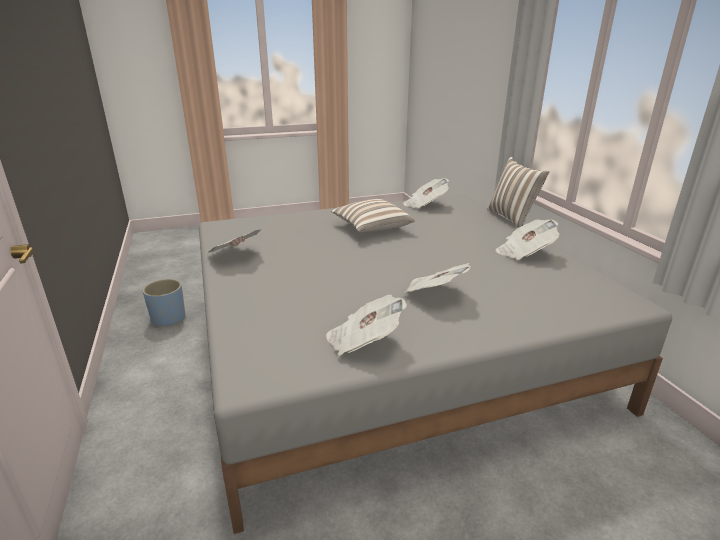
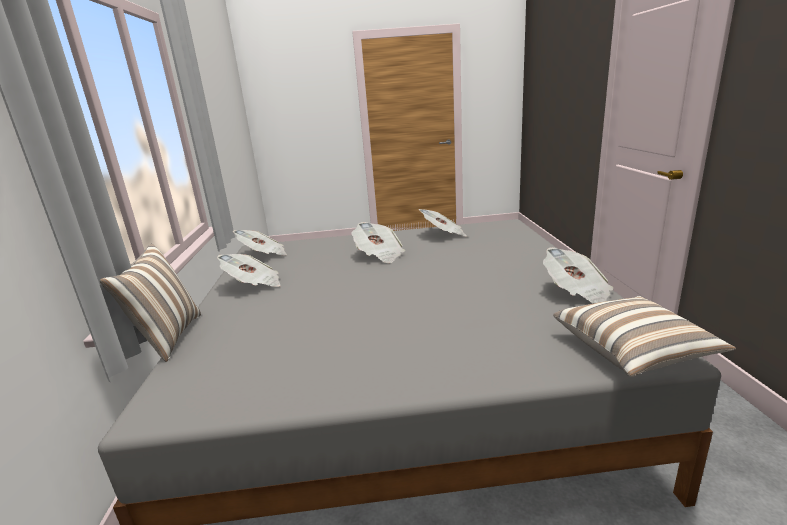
camera: 165 degrees left, 5 degrees down
blue planter [142,279,185,327] -> none
pillow [331,199,415,232] -> pillow moved to [553,296,736,377]
newspaper [403,178,449,209] -> newspaper moved to [233,230,287,255]

